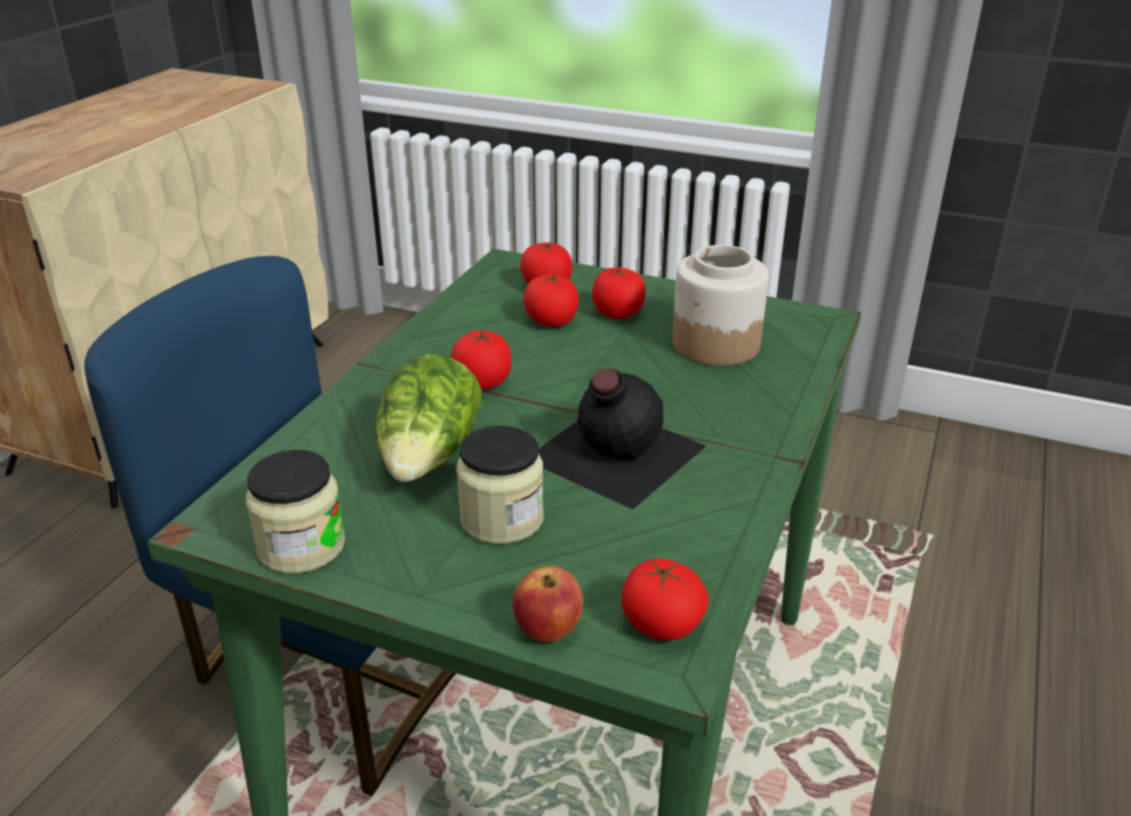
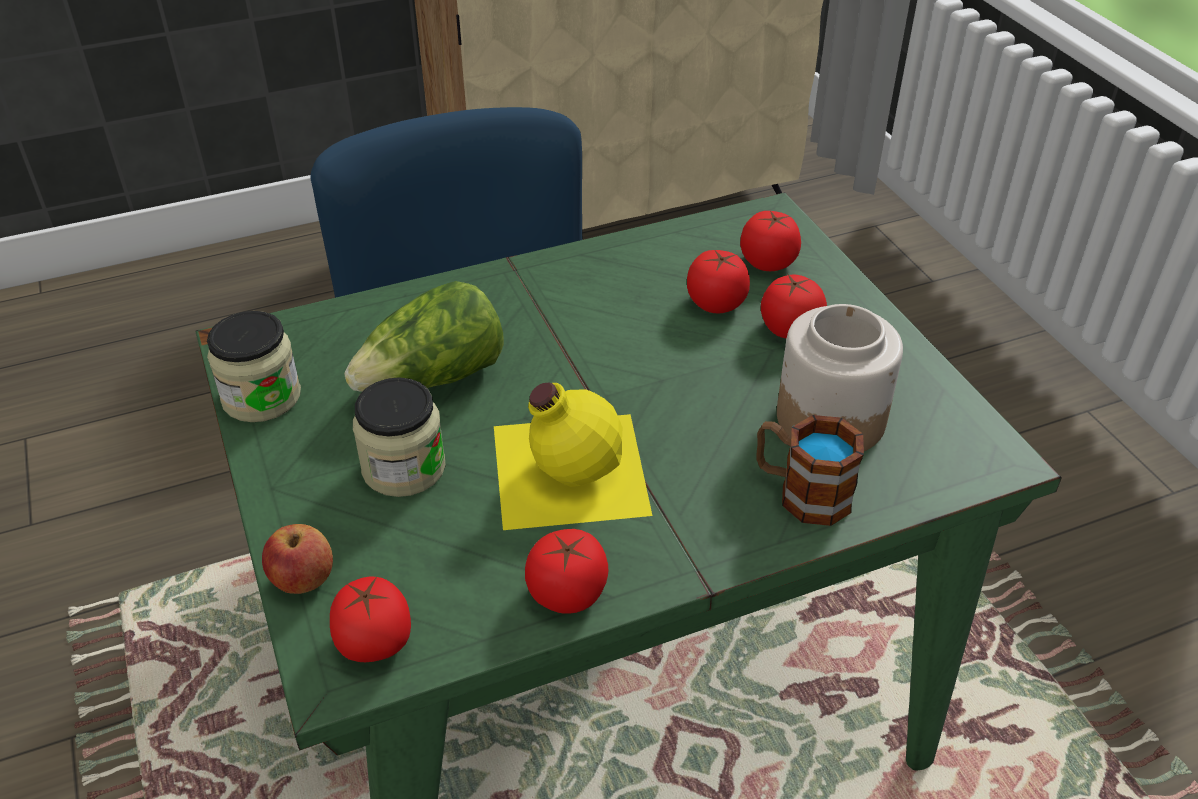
camera: 45 degrees right, 10 degrees up
tomato [450,330,511,390] -> tomato moved to [525,529,608,614]
black bottle [538,369,706,510] -> yellow bottle [494,383,653,530]
none -> mug [756,415,864,526]

